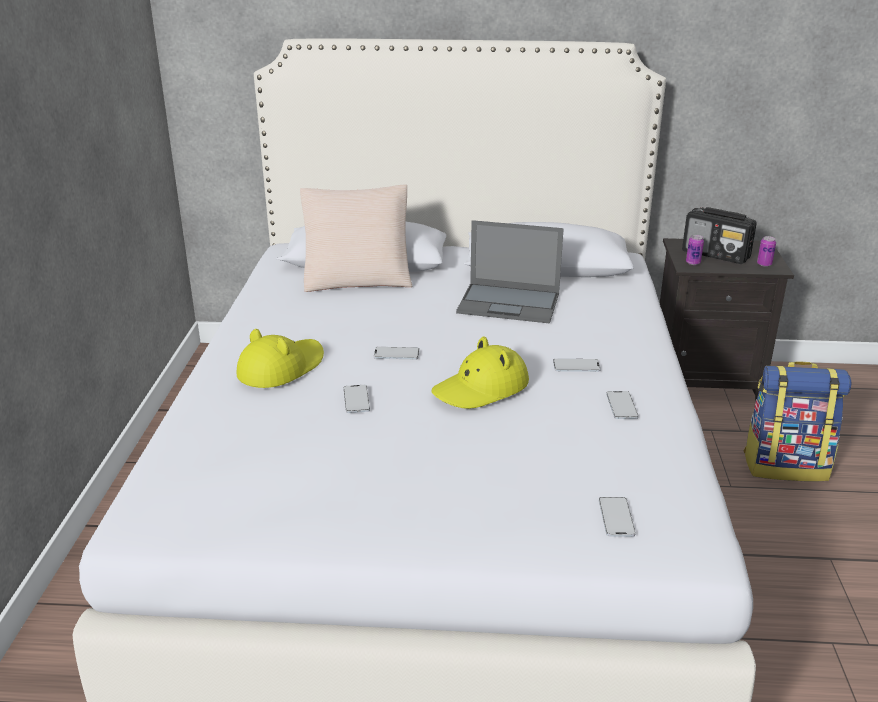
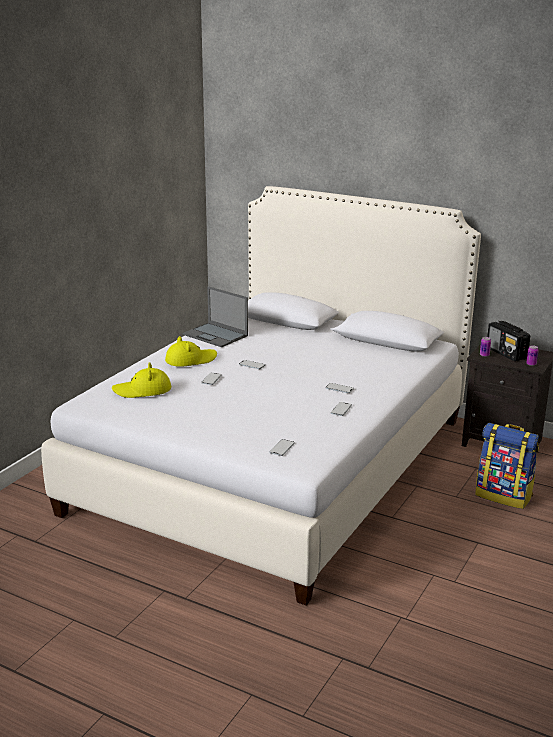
camera: 25 degrees right, 5 degrees down
beige pillow [300,184,412,292] -> none
yellow hat [432,337,529,409] -> yellow hat moved to [112,362,171,398]
laptop [456,220,564,324] -> laptop moved to [183,286,248,347]

